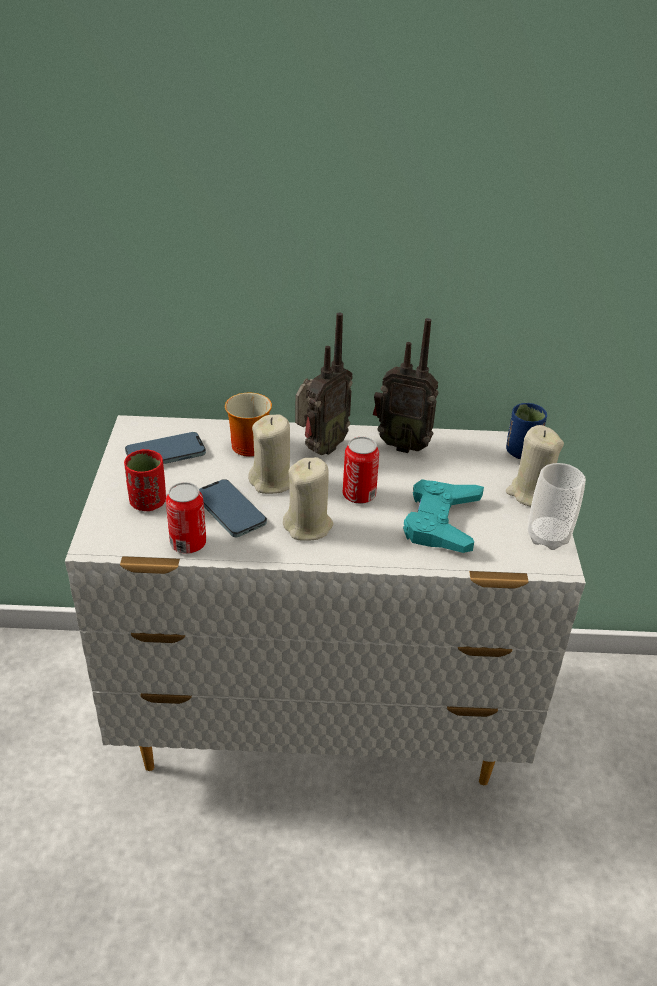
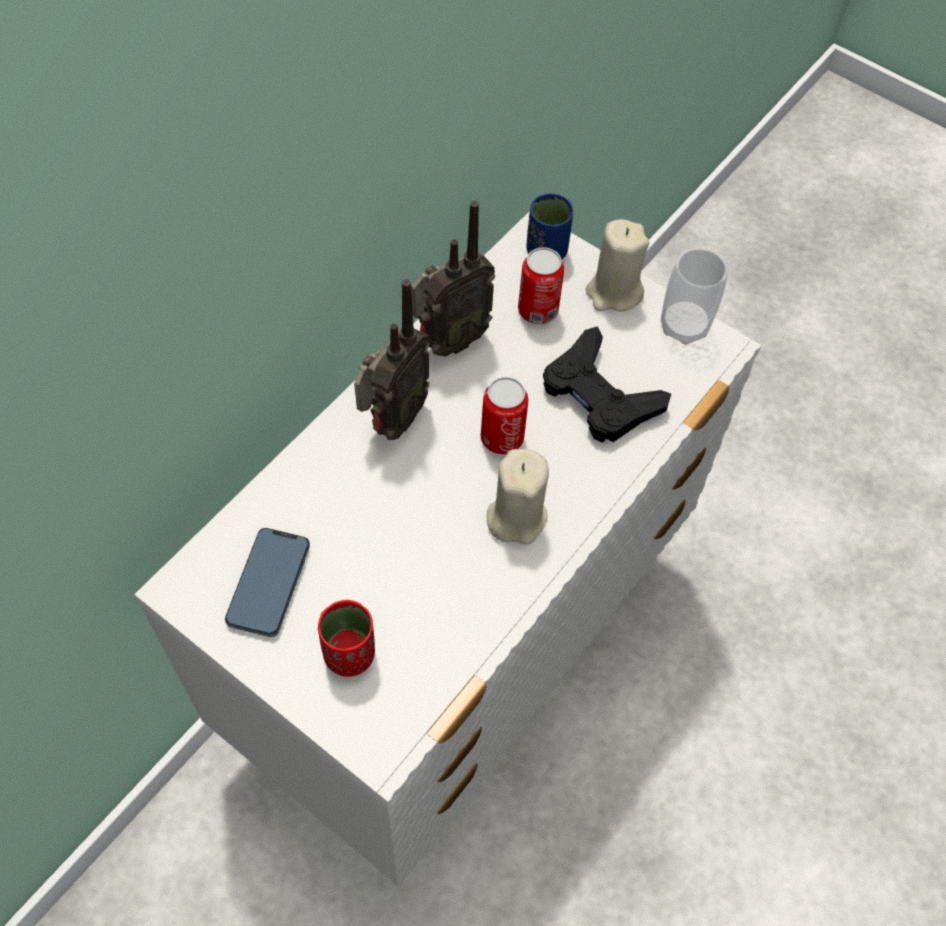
camera: 55 degrees left, 20 degrees up
can [166,482,206,554] -> can moved to [518,247,564,324]
phone [199,479,267,537] -> none
mug [225,393,272,457] -> none
beige candle [248,414,290,494] -> none
radio [295,313,353,455] -> radio turned 45 degrees clockwise [354,279,430,440]
turquoise game controller [403,479,484,553] -> black game controller [543,326,671,443]

